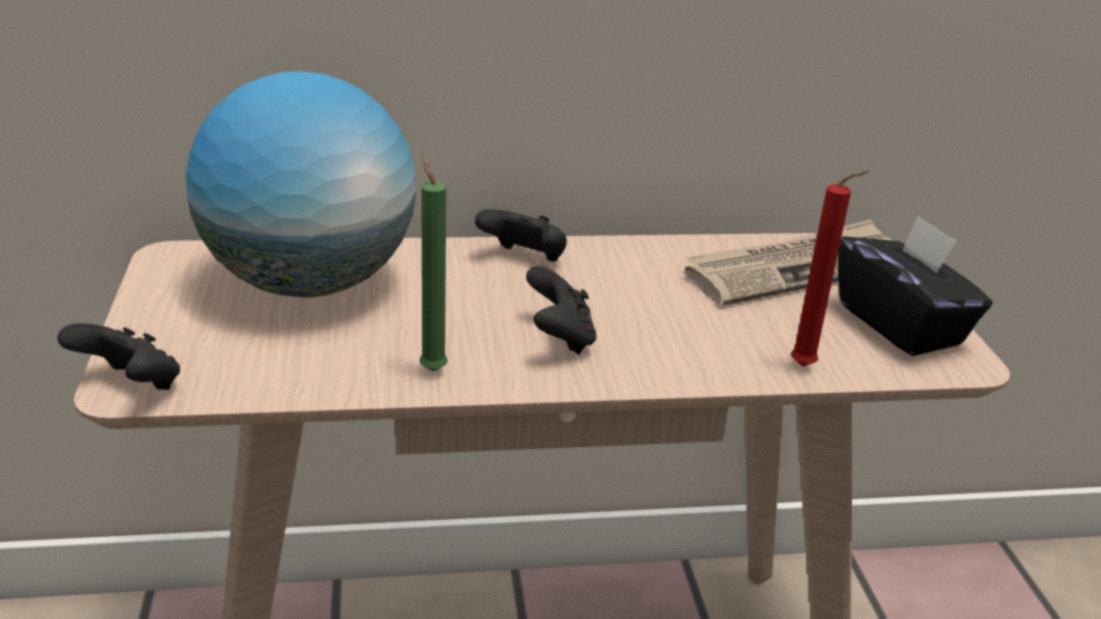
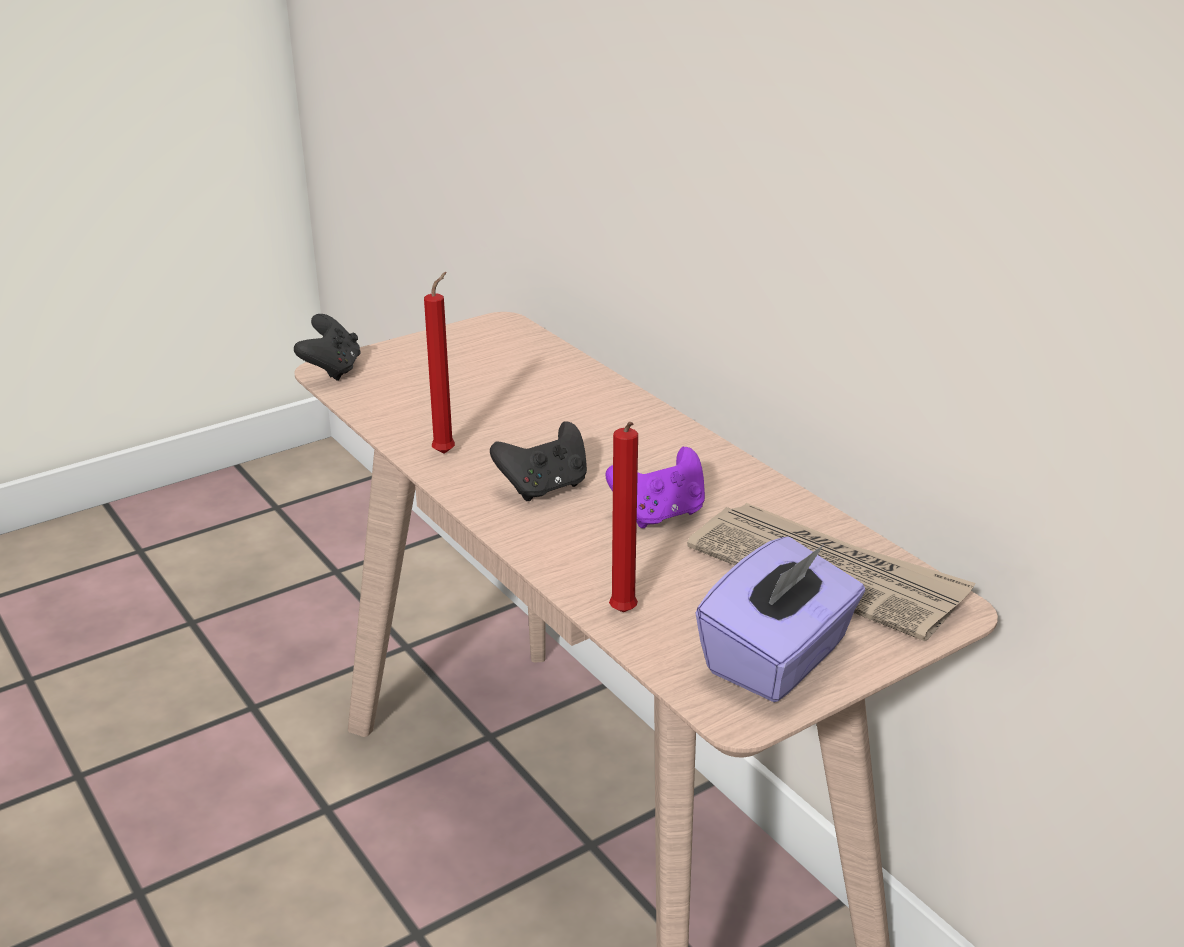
camera: 65 degrees right, 0 degrees up
globe [186,71,416,298] -> none
green candle [420,153,448,371] -> red candle [424,272,455,454]
black game controller [475,209,567,262] -> none
black tissue box [838,215,993,356] -> purple tissue box [695,536,865,702]
none -> purple game controller [605,447,705,528]

